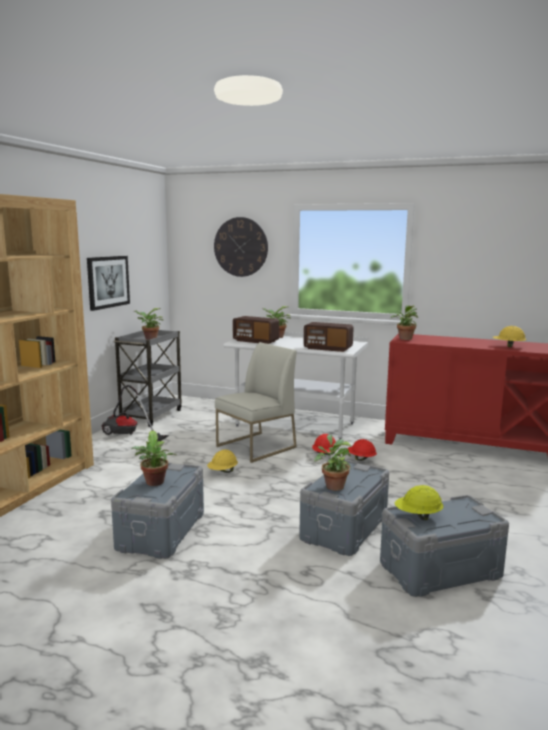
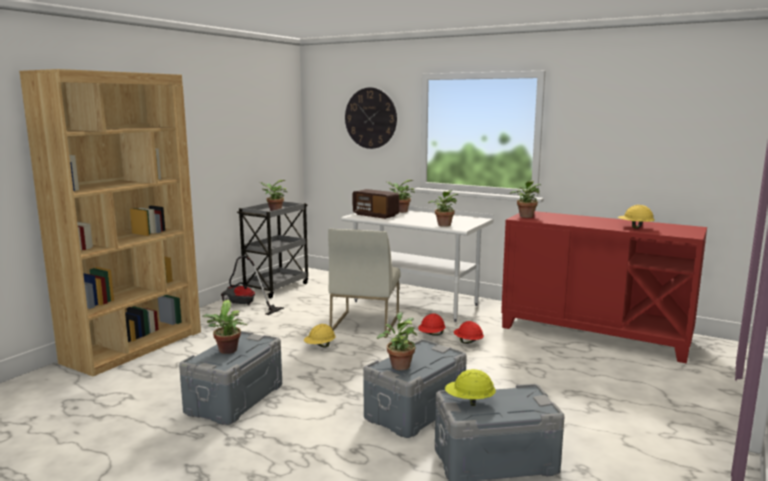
camera: 10 degrees right, 0 degrees up
picture [87,256,130,311] -> none
white chair [215,342,297,463] -> white chair turned 135 degrees clockwise [328,229,401,338]
radio [304,322,354,352] -> potted plant [428,190,458,227]

